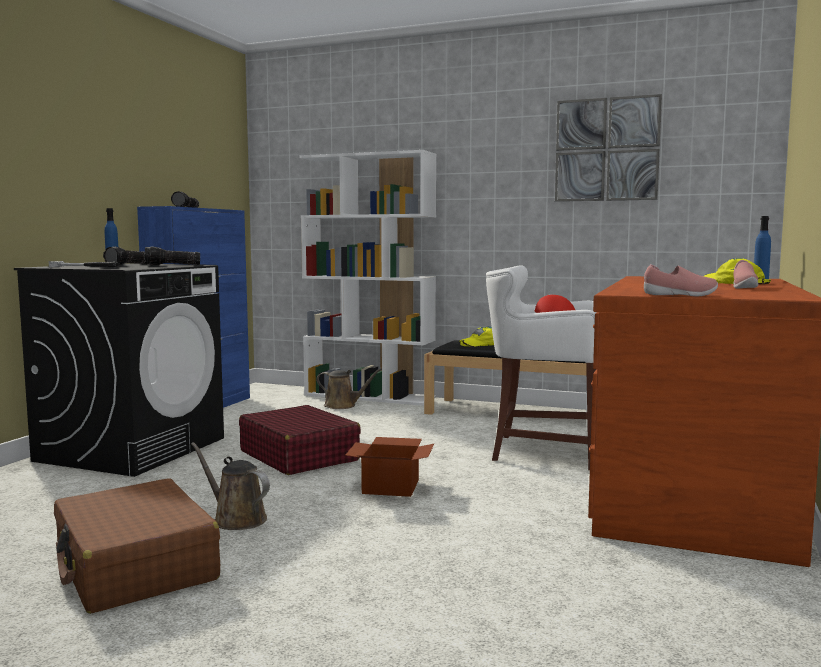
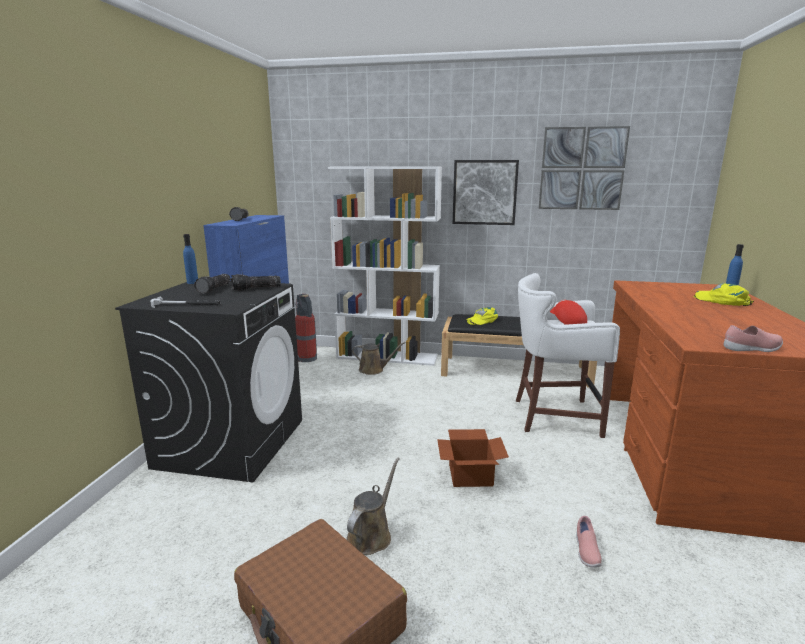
camera: 10 degrees left, 10 degrees up
brown watering can [191,442,270,530] -> brown watering can turned 90 degrees clockwise [346,457,400,555]
red suitcase [239,405,361,475] -> none
pink shoe [733,260,758,288] -> pink shoe moved to [576,516,602,567]
none -> fire extinguisher [295,294,317,362]
none -> picture [453,160,519,225]

